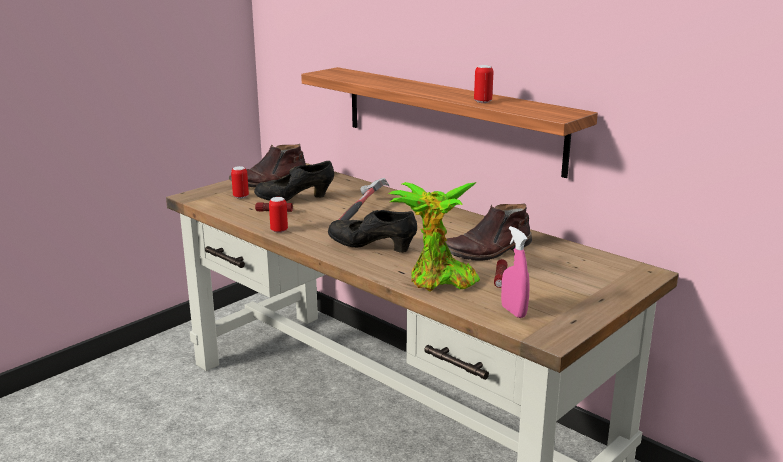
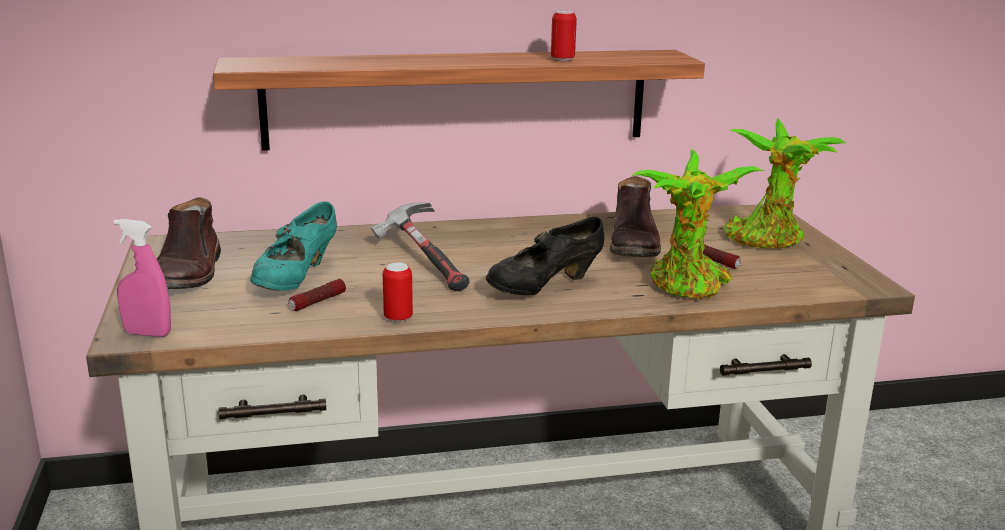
camera: 55 degrees left, 0 degrees up
can [231,166,249,199] -> none
black shoe [254,161,334,201] -> turquoise shoe [250,201,337,291]
pink spray bottle [501,226,530,318] -> pink spray bottle moved to [114,219,171,337]
none -> potted plant [724,118,846,248]

